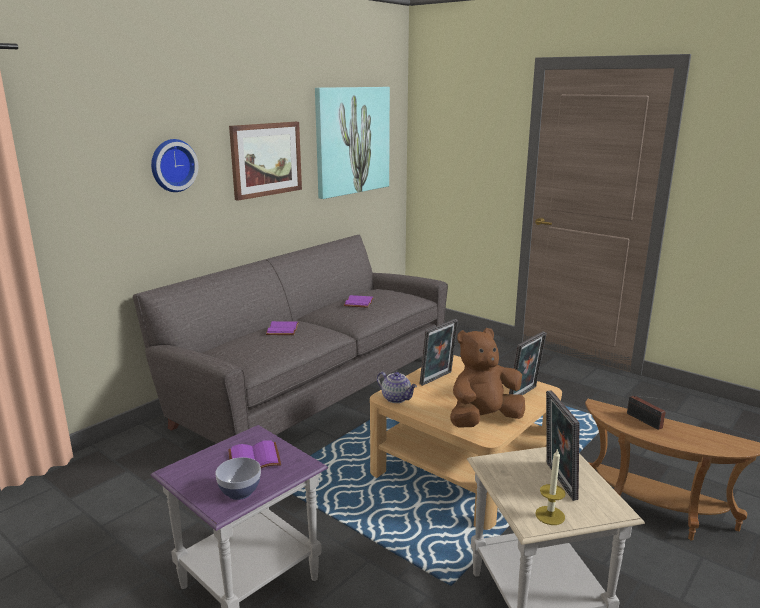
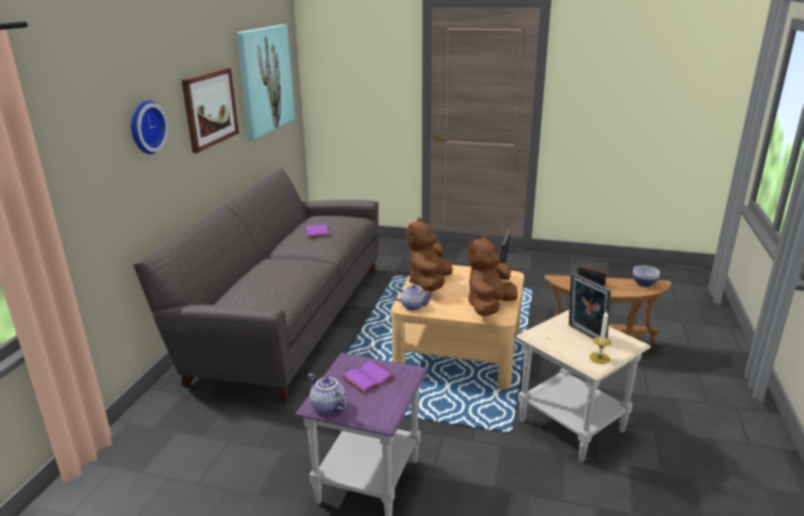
camera: 25 degrees left, 5 degrees up
bowl [215,457,261,500] -> bowl moved to [633,265,660,287]
purple book [266,321,299,335] -> none
picture frame [420,319,458,386] -> brown plush toy [406,218,453,292]
none -> teapot [308,373,347,413]

